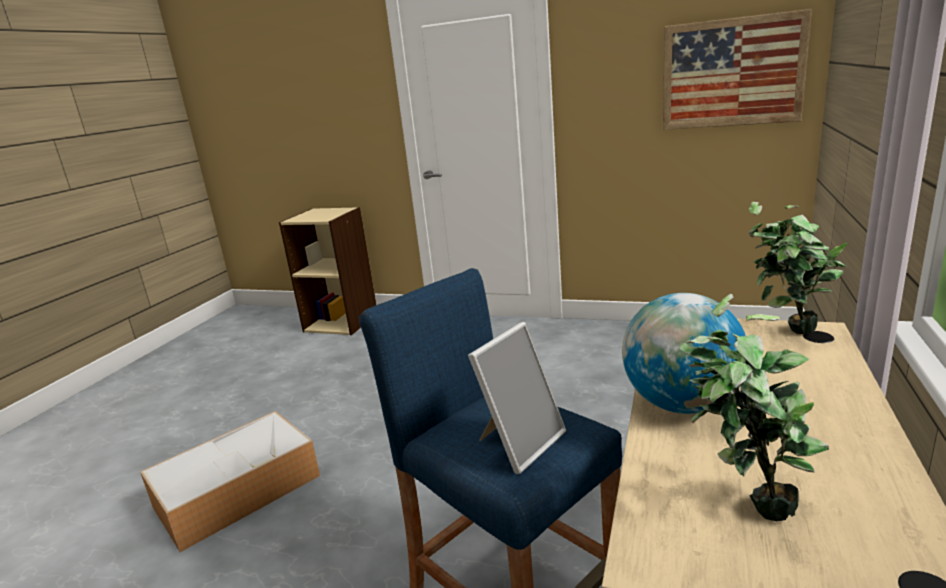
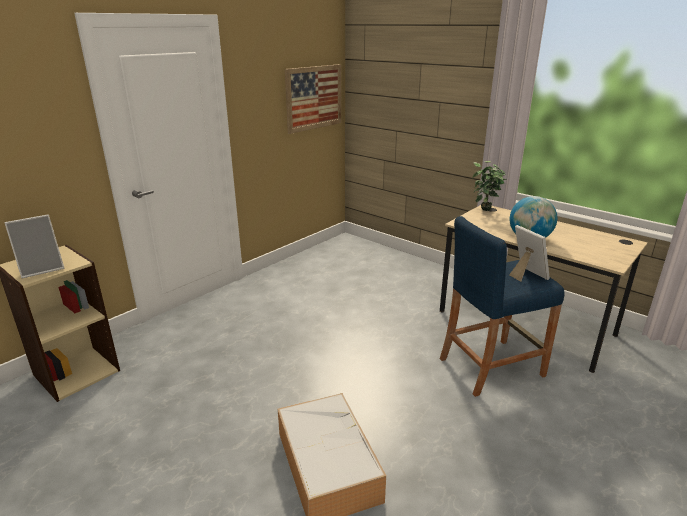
camera: 70 degrees left, 5 degrees up
potted plant [679,294,829,521] -> none
none -> picture frame [4,214,64,278]

